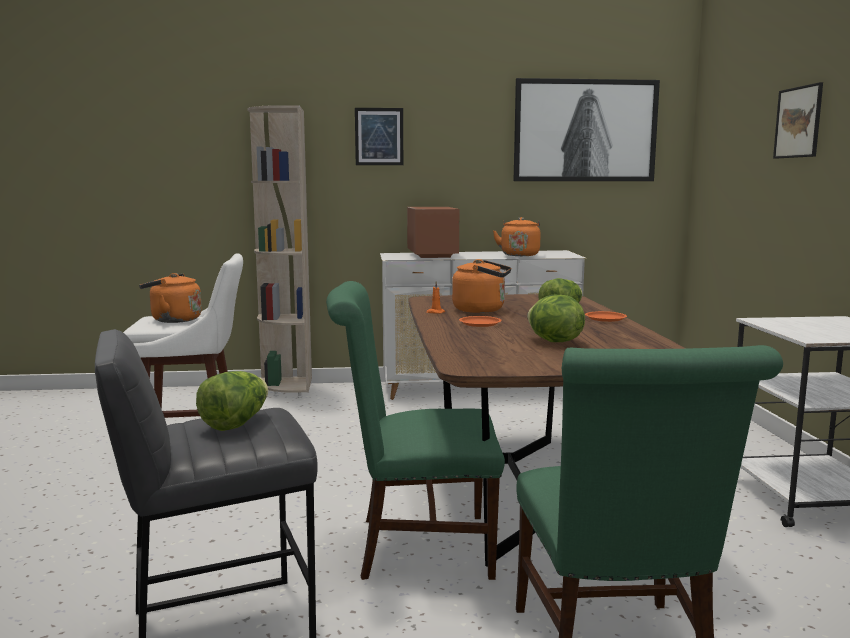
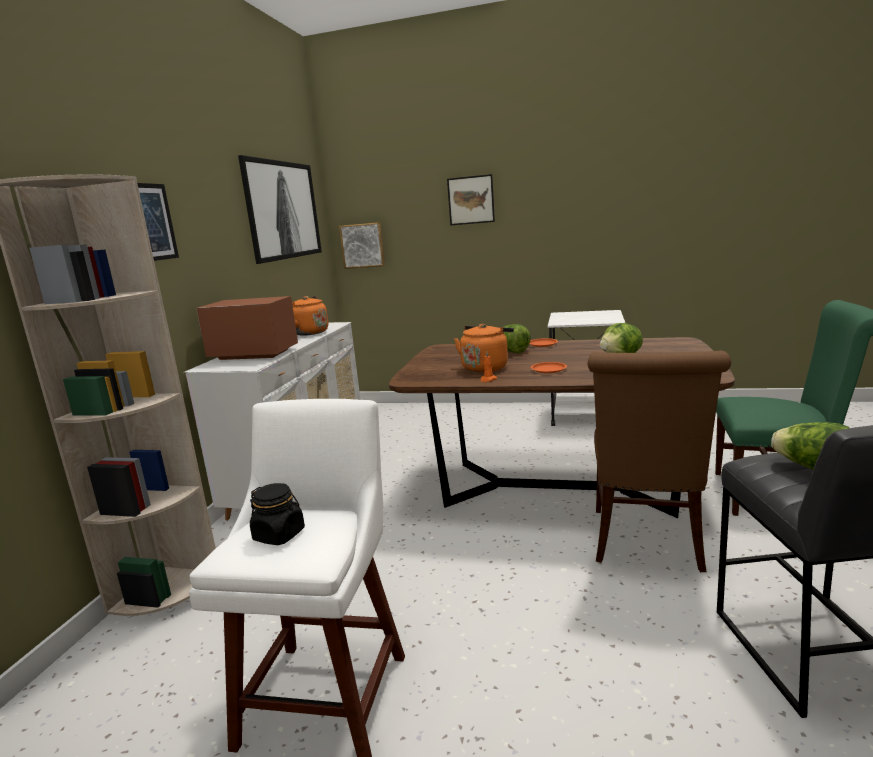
camera: 70 degrees left, 5 degrees up
orange kettle [139,273,202,323] -> black jar [250,483,305,545]
green chair [326,281,505,580] -> brown chair [588,351,731,572]
none -> picture [339,222,385,269]

